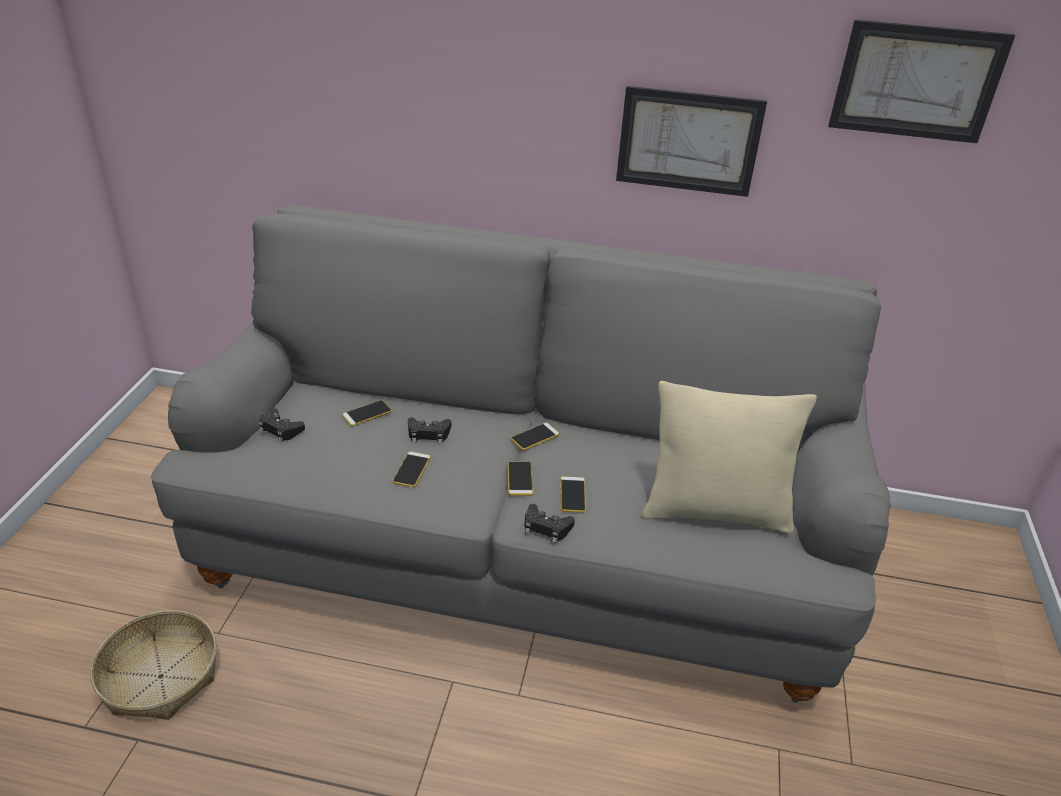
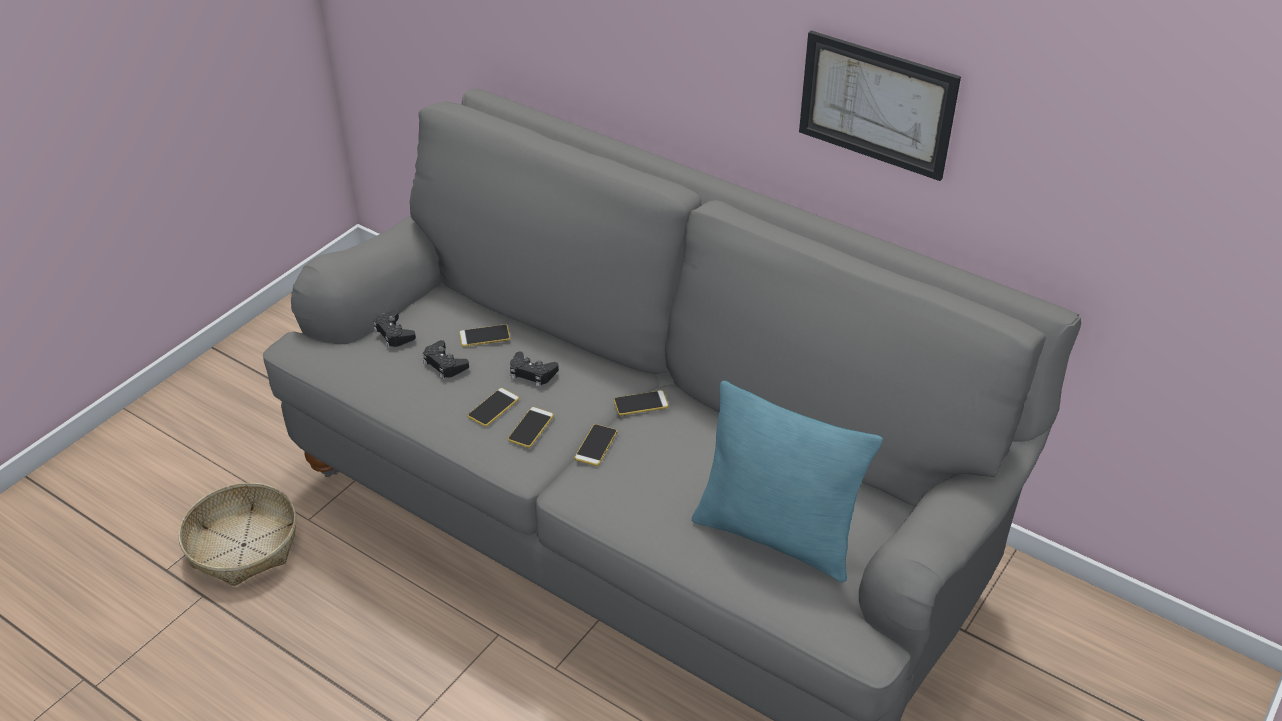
camera: 25 degrees right, 5 degrees up
black game controller [525,504,575,543] -> black game controller moved to [423,340,469,379]
phone [560,476,586,513] -> phone moved to [508,407,554,448]
beige pillow [642,381,817,533] -> turquoise pillow [692,381,883,583]
picture [828,20,1015,143] -> none

